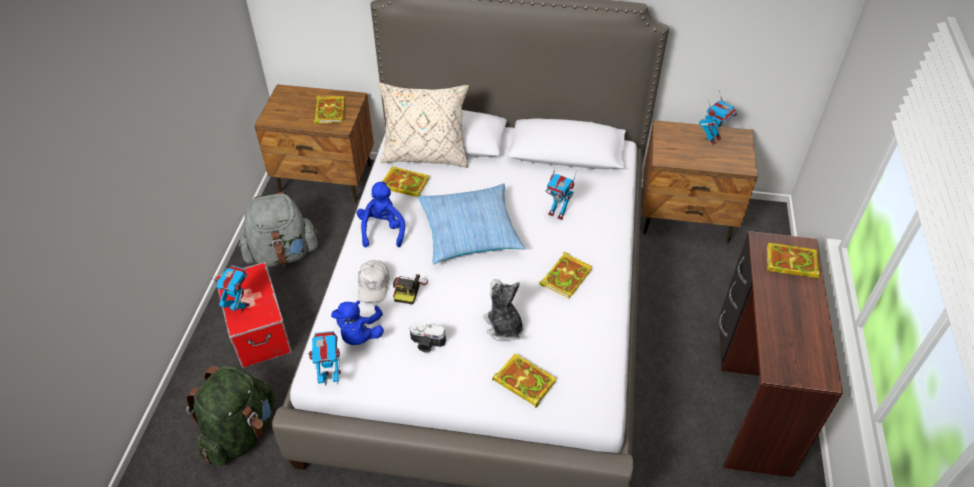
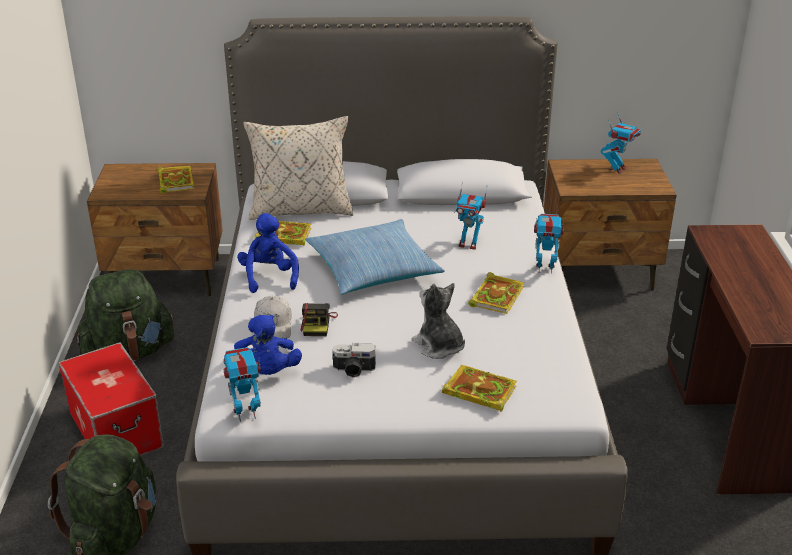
camera: 10 degrees left, 15 degrees down
toy robot [211,265,250,314] -> toy robot moved to [534,214,564,274]
grey backpack [239,191,319,267] -> green backpack [77,269,175,361]
book [767,243,820,279] -> none

